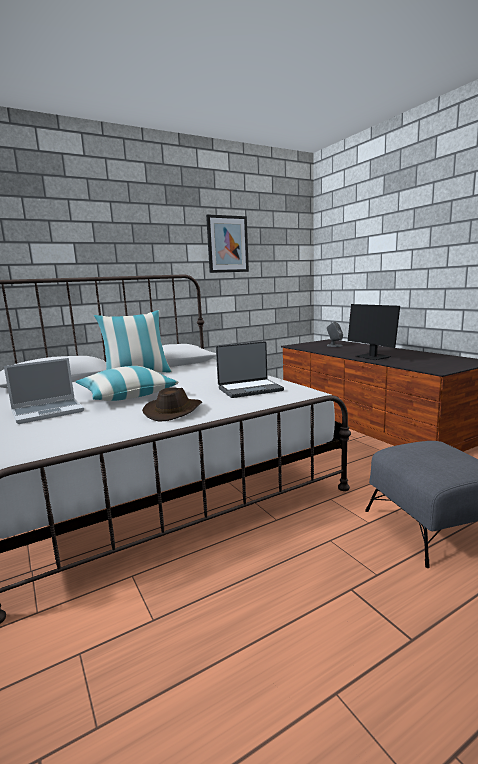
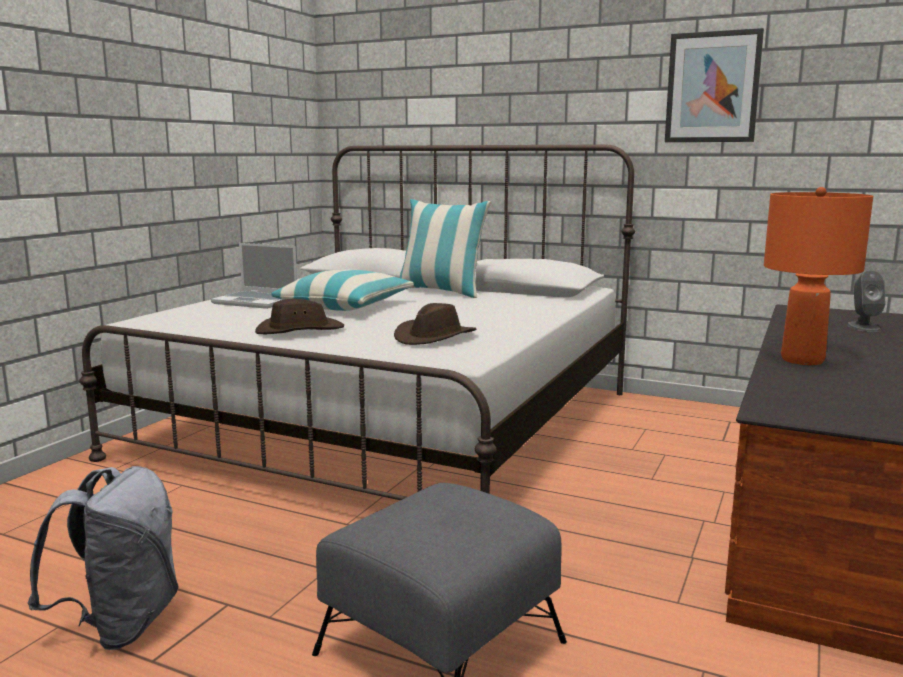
camera: 55 degrees right, 0 degrees up
laptop [216,341,284,398] -> brown hat [394,303,477,345]
monitor [348,304,400,360] -> orange table lamp [764,187,873,365]
none -> grey backpack [28,466,178,650]

